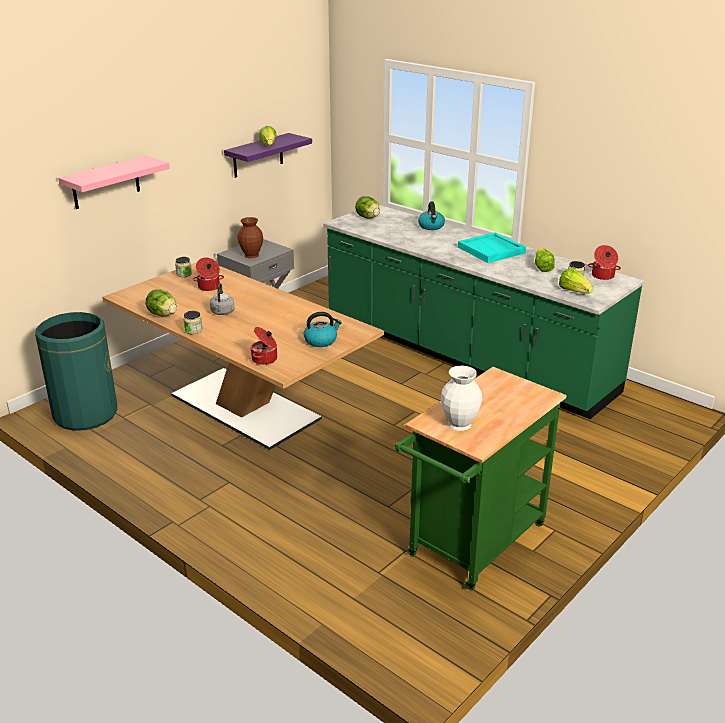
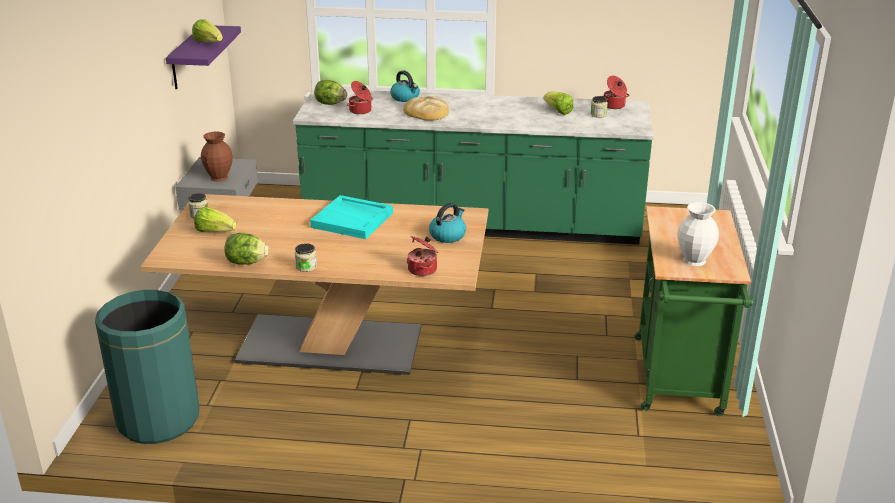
camera: 35 degrees left, 0 degrees up
pink shelf [58,156,170,209] -> none
cooking pot [193,257,224,291] -> cooking pot moved to [347,81,373,114]
grey kettle [210,283,235,315] -> none
turquoise tray [458,232,526,263] -> turquoise tray moved to [310,195,393,239]
lettuce [559,269,593,294] -> lettuce moved to [194,206,237,232]
none -> bread [403,96,449,120]

